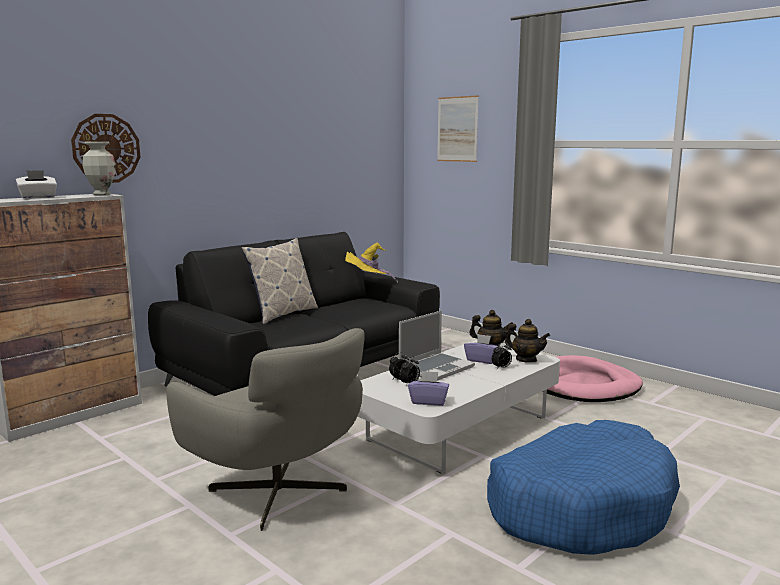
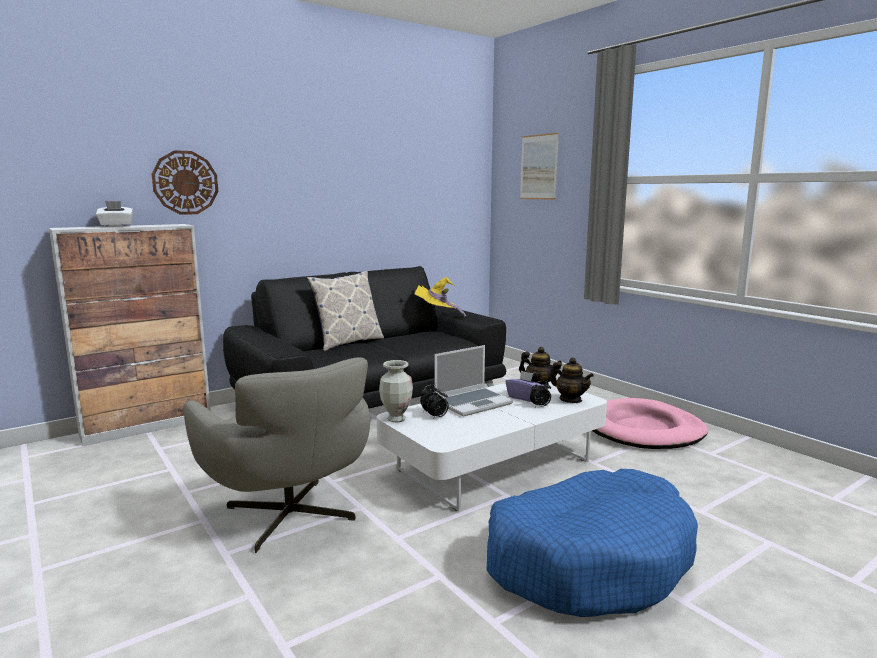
camera: 10 degrees right, 0 degrees up
vase [83,141,116,195] -> vase moved to [379,360,413,422]
purple tissue box [408,371,449,406] -> none

